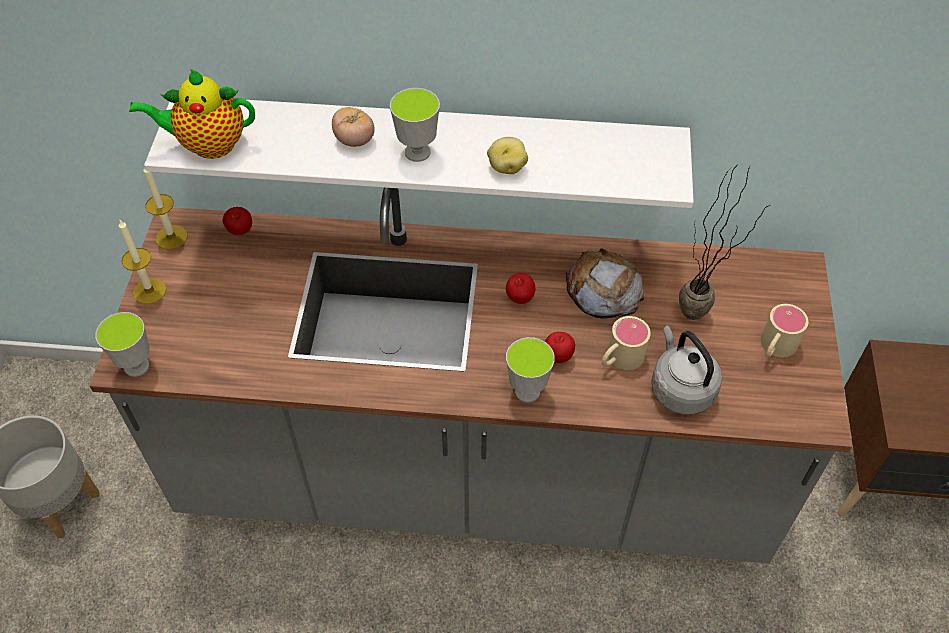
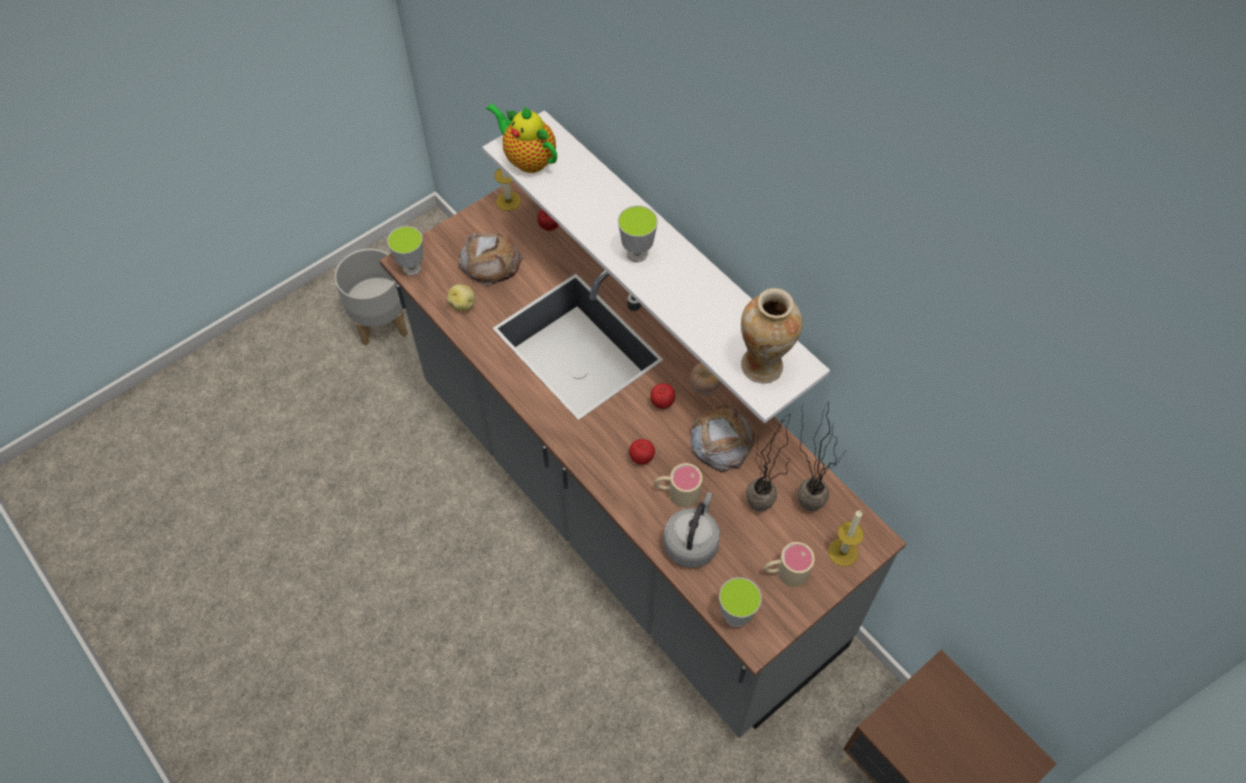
camera: 45 degrees right, 5 degrees up
candle [119,220,167,304] -> candle moved to [828,511,864,566]
tomato [332,107,375,147] -> tomato moved to [690,363,721,395]
potato [487,137,528,174] -> potato moved to [447,284,475,312]
cup [506,337,555,403] -> cup moved to [719,577,762,628]
none -> bread [459,233,523,287]
none -> vase [741,288,803,383]
none -> potted plant [798,403,847,511]

